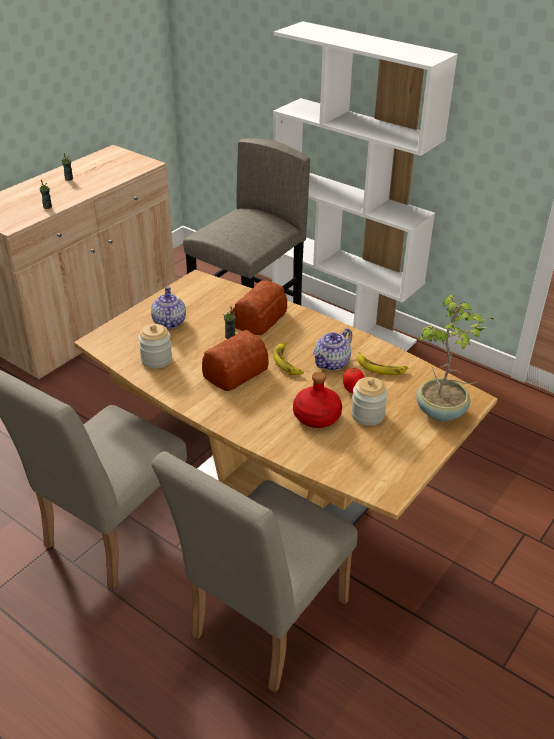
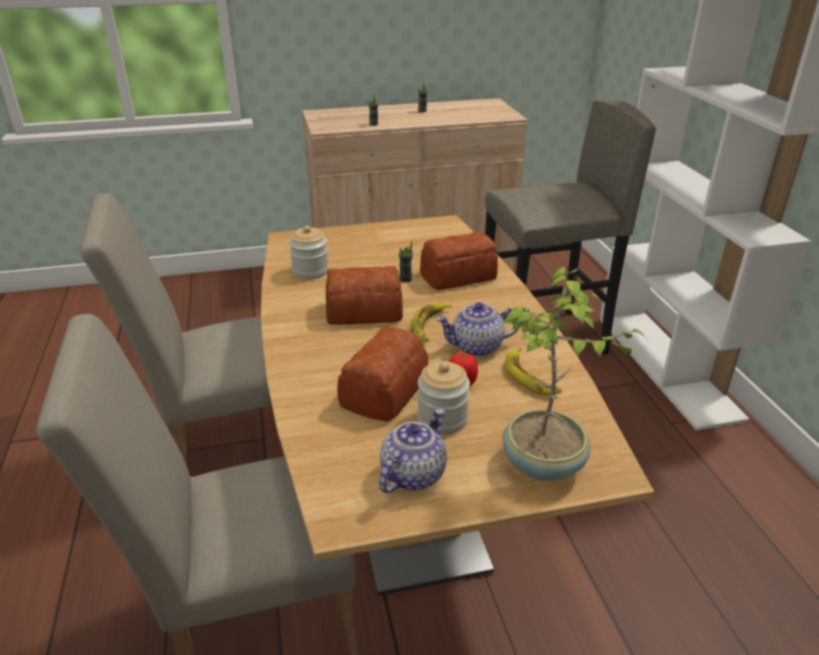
camera: 40 degrees right, 5 degrees down
teapot [151,286,186,330] -> teapot moved to [379,409,447,493]
red bottle [293,372,342,428] -> bread [337,326,428,422]

